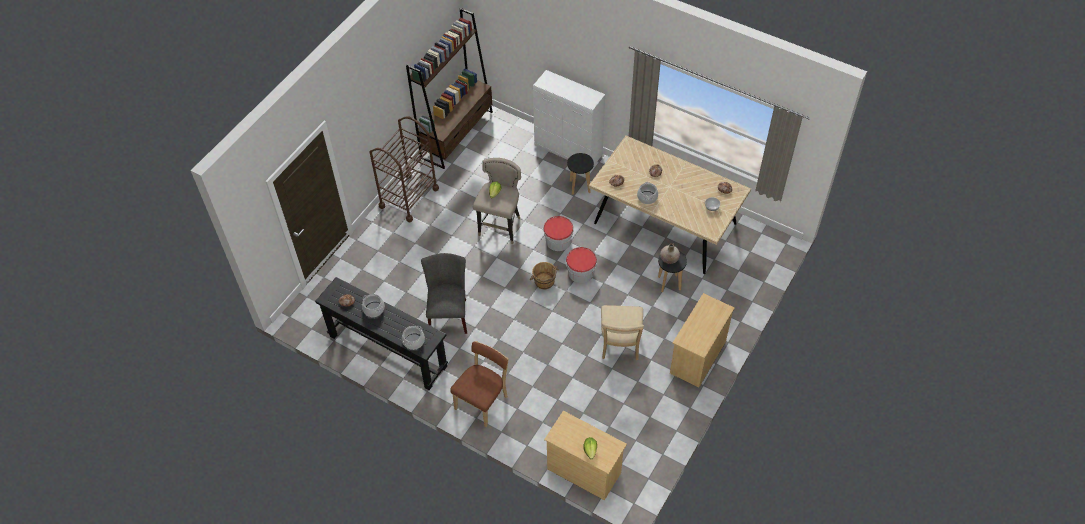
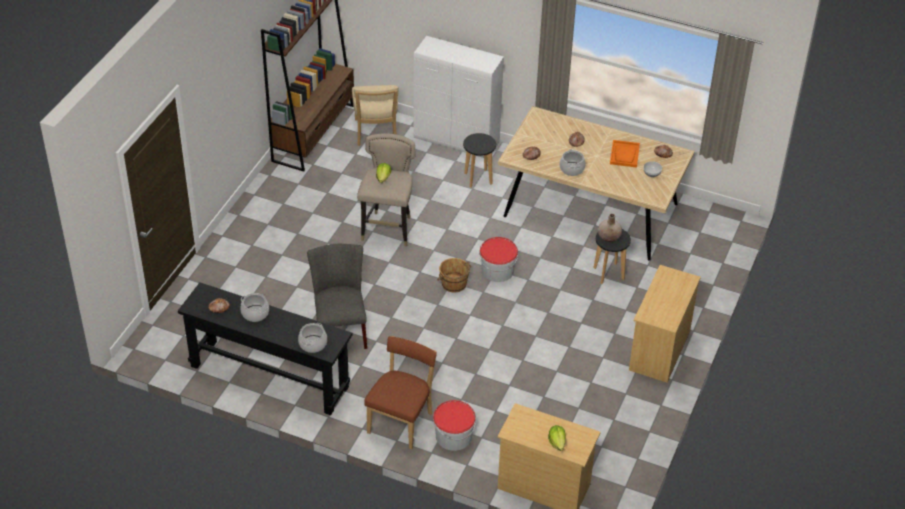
camera: 10 degrees left, 10 degrees down
brown cart [370,116,439,222] -> none
bucket [543,216,574,251] -> bucket moved to [433,400,476,451]
beige chair [601,305,644,360] -> beige chair moved to [352,85,399,146]
none -> orange tray [610,140,640,168]

